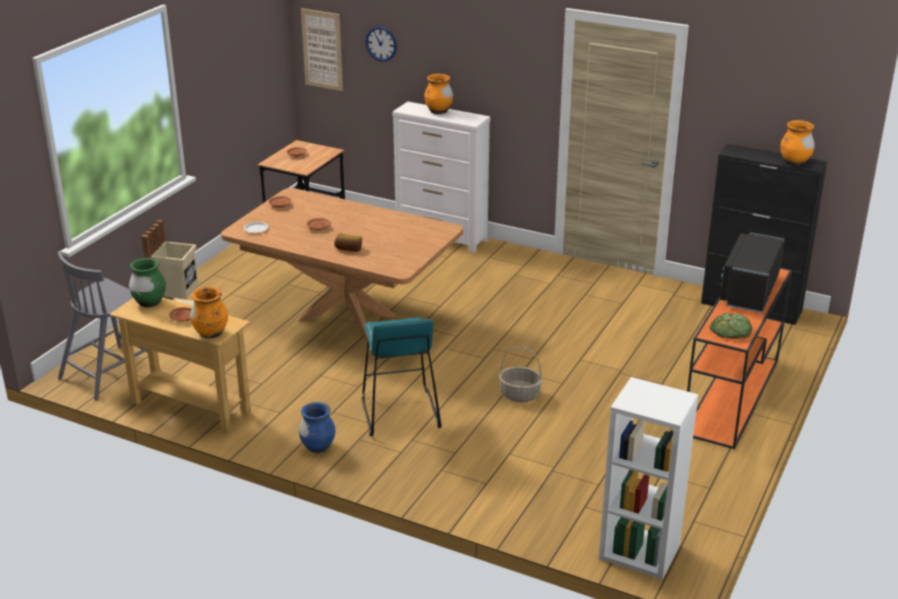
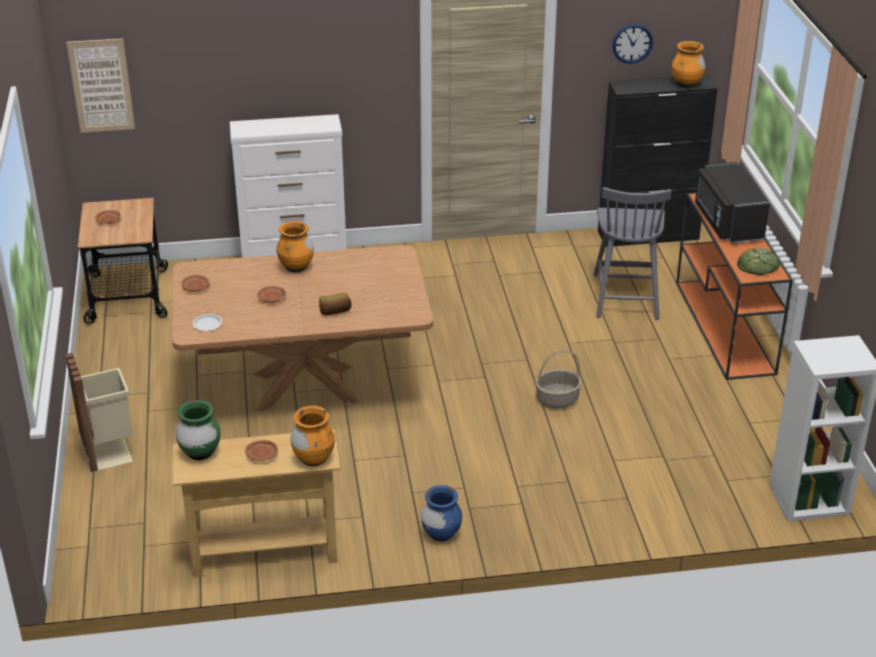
camera: 35 degrees left, 5 degrees up
grey chair [58,251,148,400] -> grey chair moved to [593,187,672,320]
turquoise stool [362,317,441,436] -> none
wall clock [365,27,397,61] -> wall clock moved to [612,24,653,64]
orange vase [424,74,453,114] -> orange vase moved to [276,221,314,272]

